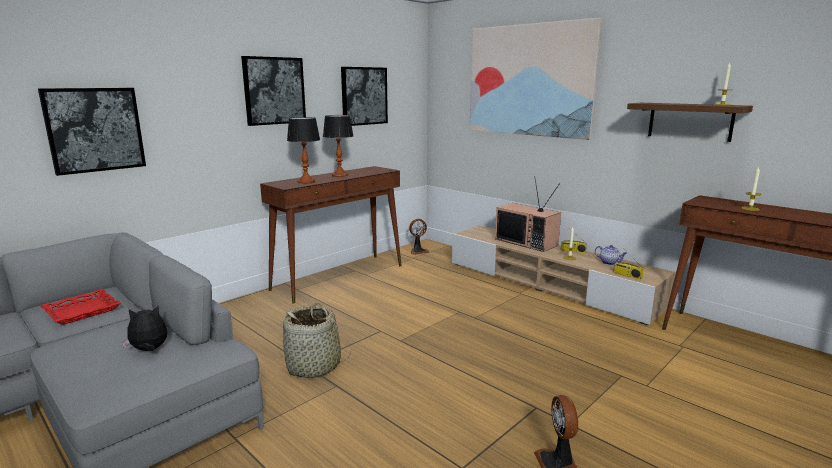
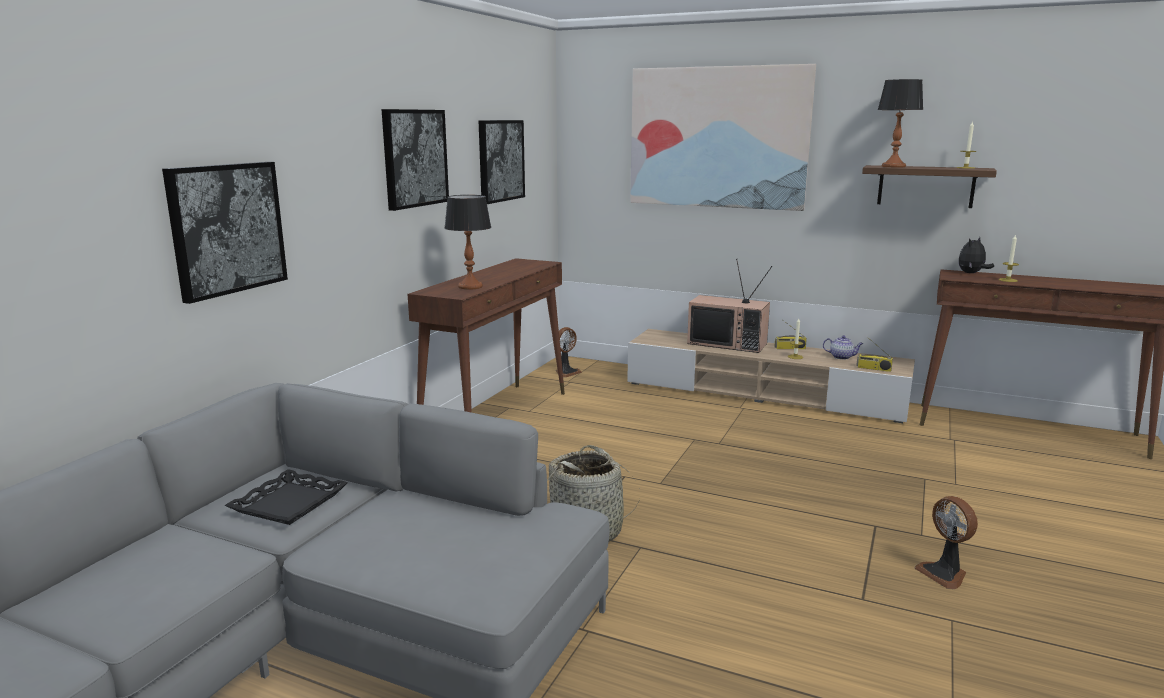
camera: 20 degrees left, 0 degrees up
red tray [41,289,121,325] -> black tray [224,469,348,525]
plush toy [122,306,167,351] -> plush toy moved to [959,237,994,273]
table lamp [323,115,353,177] -> table lamp moved to [878,79,923,167]

